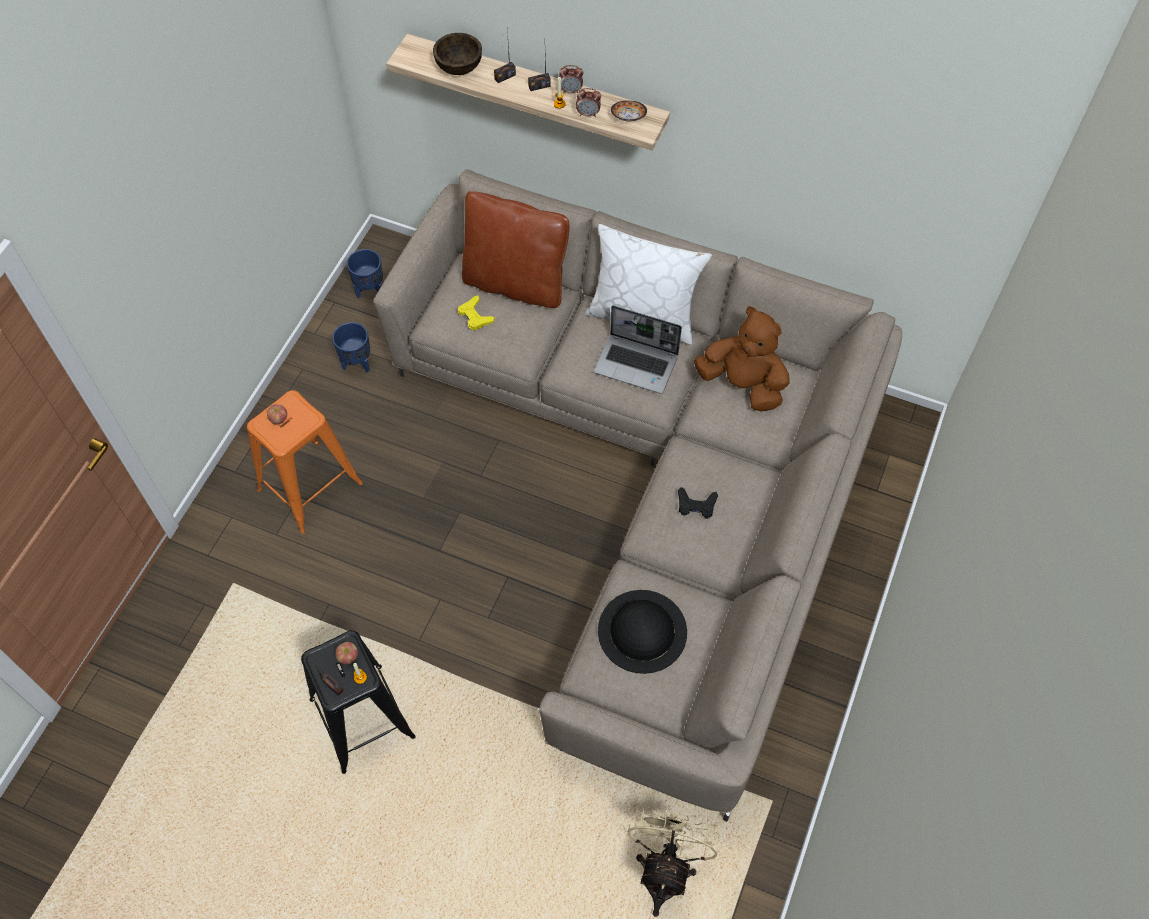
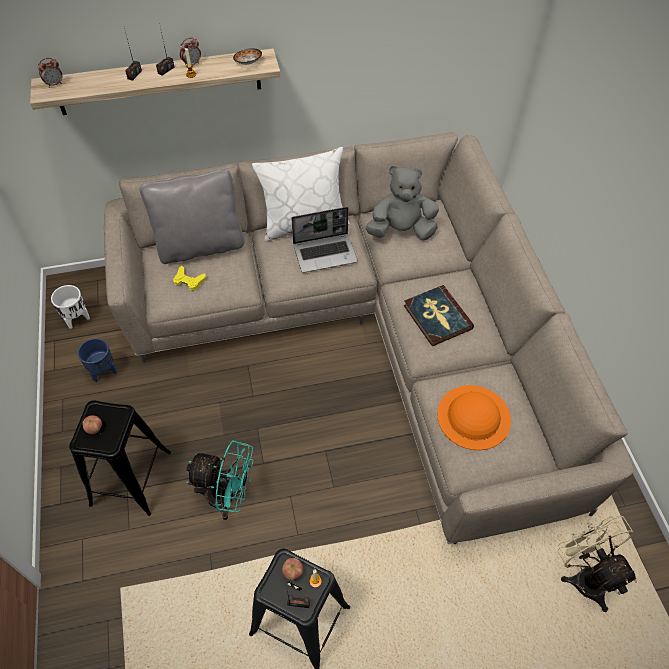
camera: 35 degrees left, 5 degrees down
orange stool [247,390,363,534] -> black stool [69,401,171,516]
blue planter [347,249,383,298] -> white planter [51,285,90,329]
brown bowl [433,33,482,75] -> none
brown pillow [462,191,569,308] -> grey pillow [140,169,244,264]
alarm clock [576,88,601,117] -> alarm clock moved to [38,58,62,88]
black hat [598,590,687,674] -> orange hat [437,385,511,450]
black game controller [678,487,718,519] -> book [404,285,474,346]
brown plush toy [694,306,790,411] -> grey plush toy [365,166,439,241]
none -> turquoise fan [186,440,254,520]

